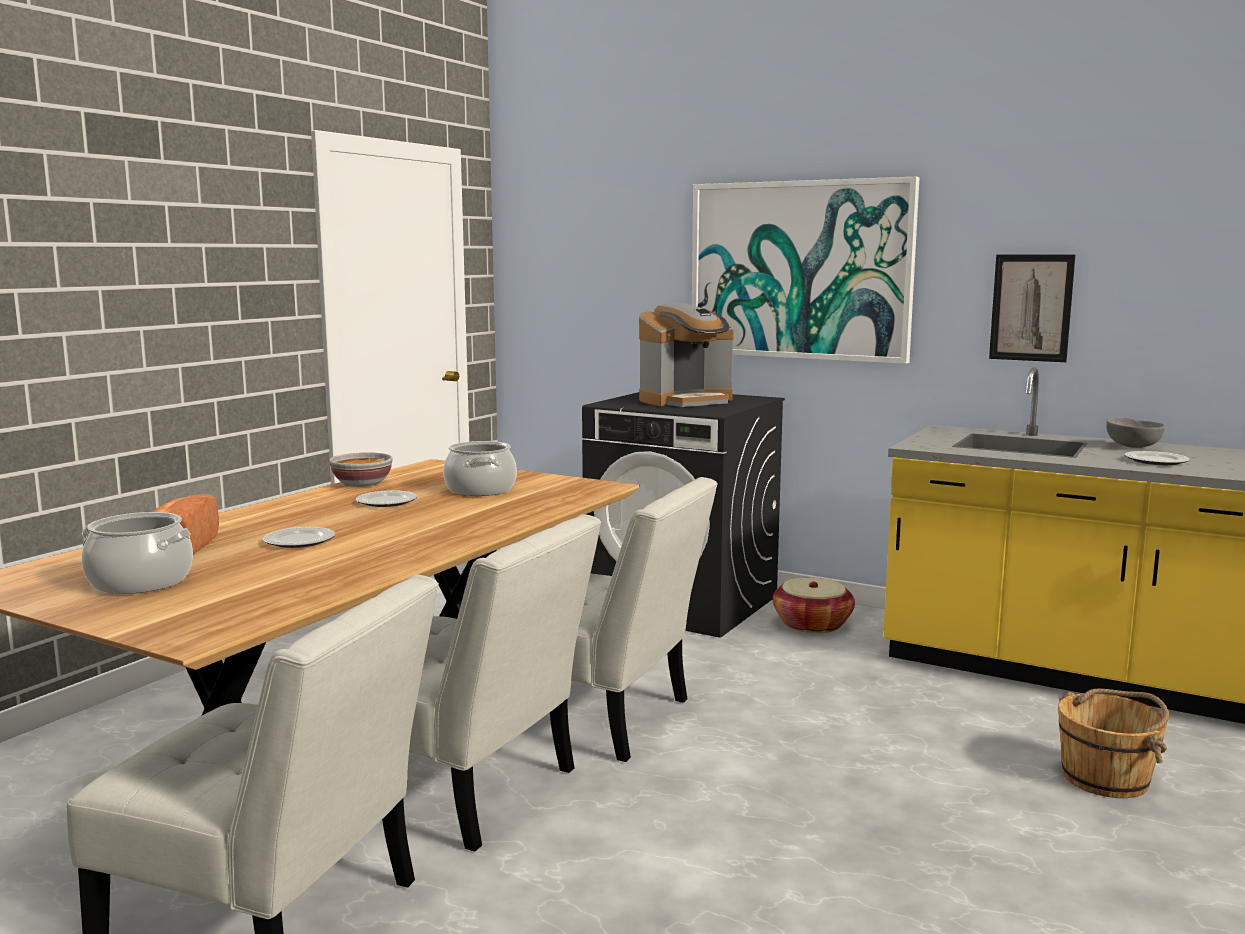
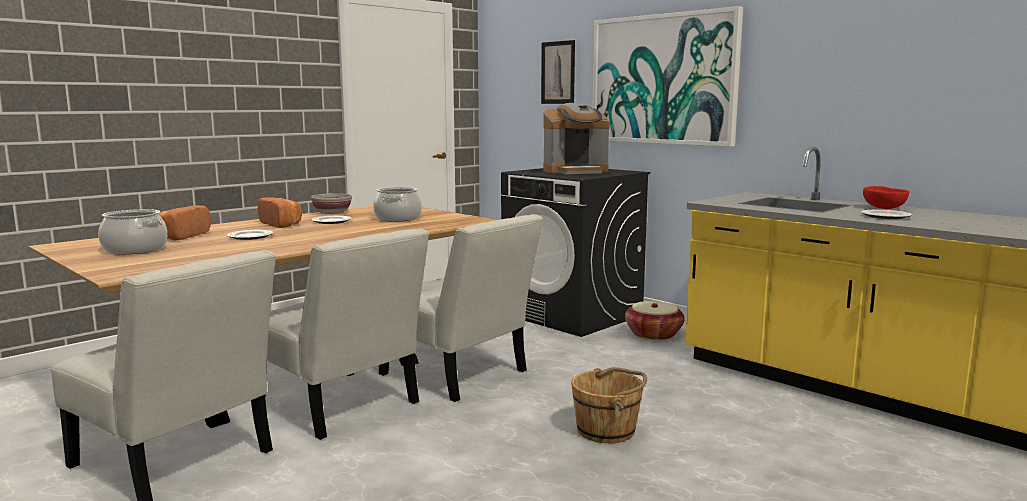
camera: 15 degrees right, 0 degrees up
picture [989,254,1076,362] -> picture moved to [541,40,575,104]
brown bucket [1058,688,1169,798] -> brown bucket moved to [571,367,647,443]
grey bowl [1106,418,1165,448] -> red bowl [863,186,909,209]
none -> bread [258,198,302,228]

